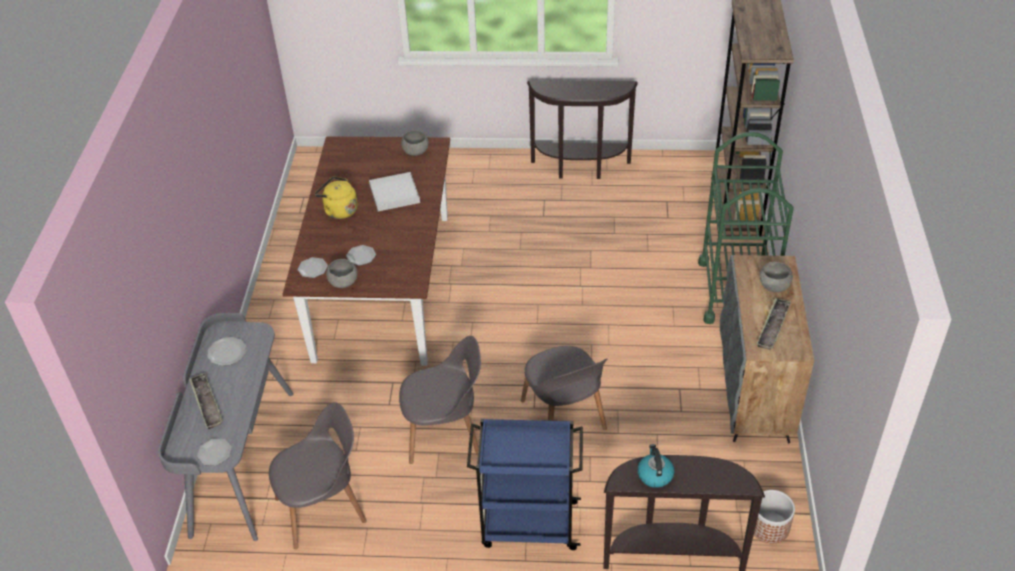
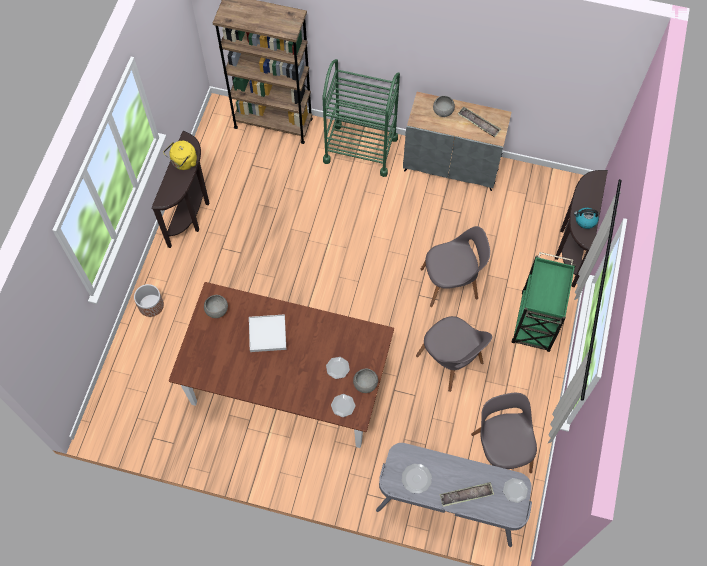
camera: 80 degrees left, 20 degrees up
yellow kettle [315,176,358,219] -> yellow kettle moved to [163,141,197,170]
grey chair [399,336,481,464] -> grey chair turned 135 degrees clockwise [416,316,492,392]
blue cart [467,418,583,550] -> green cart [512,252,576,352]
planter [754,490,795,543] -> planter moved to [134,284,164,317]

